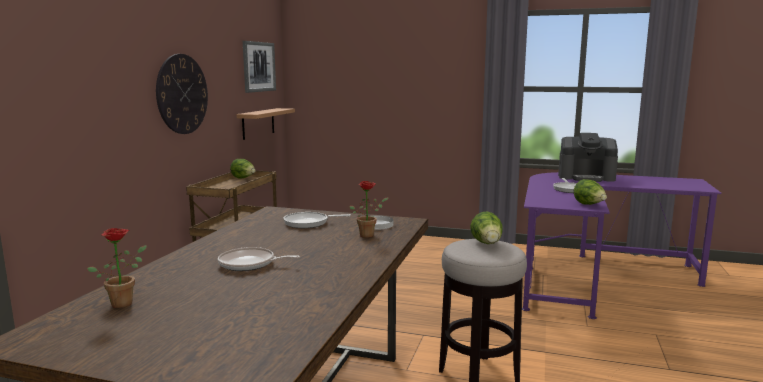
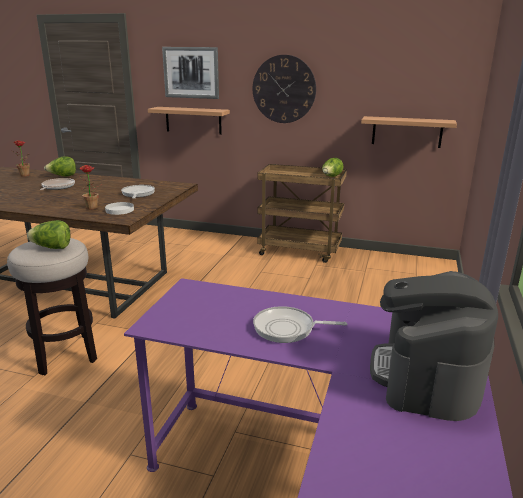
camera: 90 degrees right, 10 degrees up
picture [243,41,276,93] -> picture moved to [162,47,219,99]
lettuce [574,179,607,205] -> lettuce moved to [44,156,76,176]
none -> shelf [148,107,230,135]

